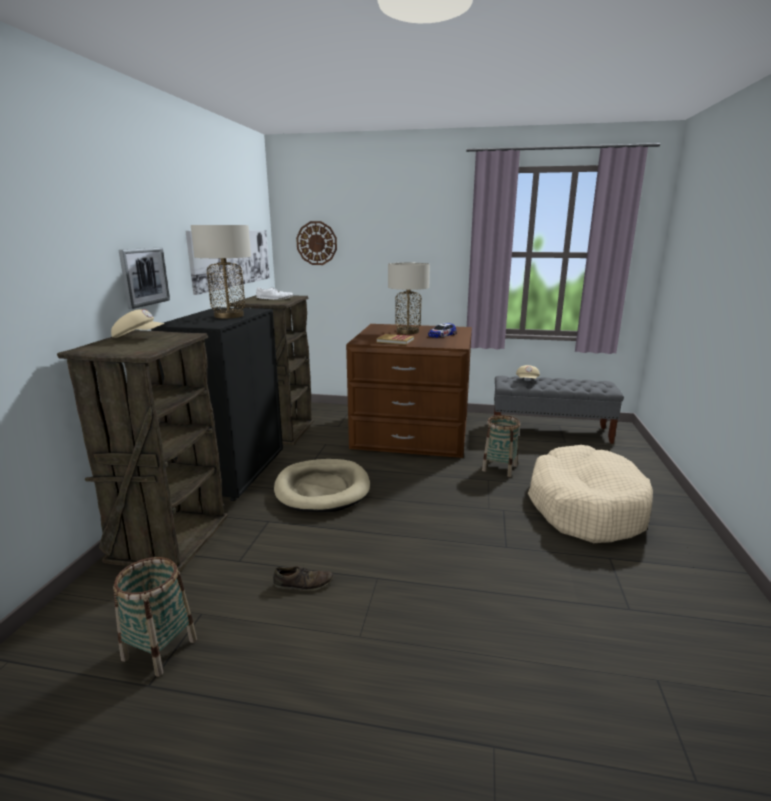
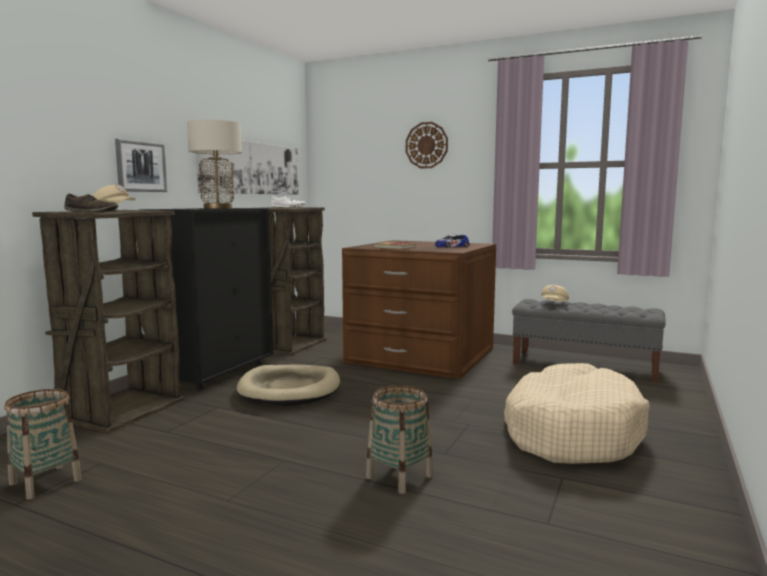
camera: 15 degrees right, 10 degrees down
brown shoe [273,566,334,591] -> brown shoe moved to [64,194,118,212]
wall clock [296,221,337,265] -> wall clock moved to [406,122,448,169]
table lamp [388,263,430,334] -> none
basket [482,415,520,477] -> basket moved to [366,386,433,494]

